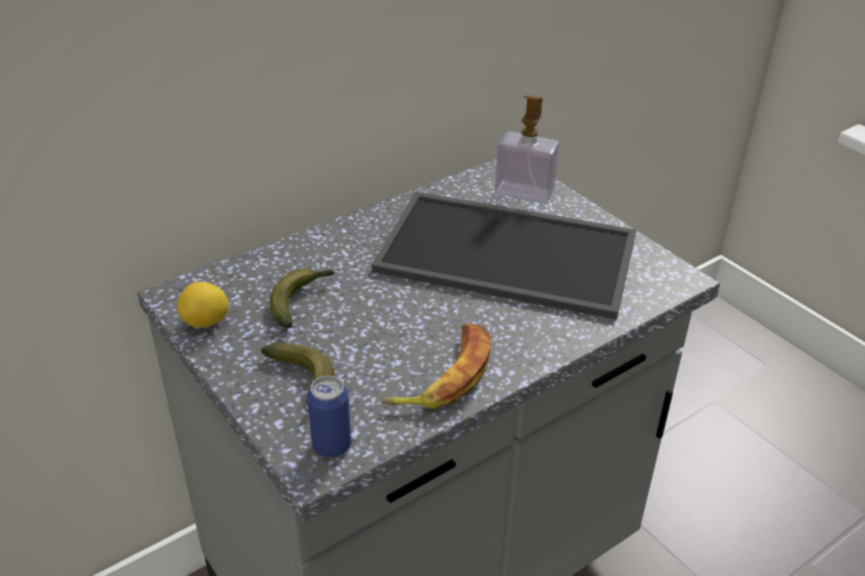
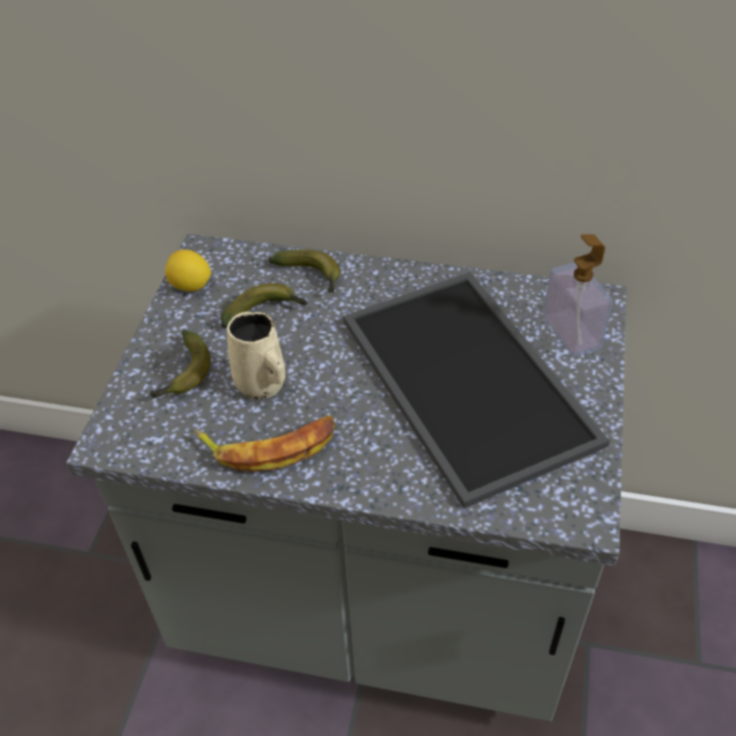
camera: 50 degrees right, 10 degrees up
can [307,376,351,458] -> none
none -> beige mug [227,312,285,400]
none -> banana [269,249,340,293]

